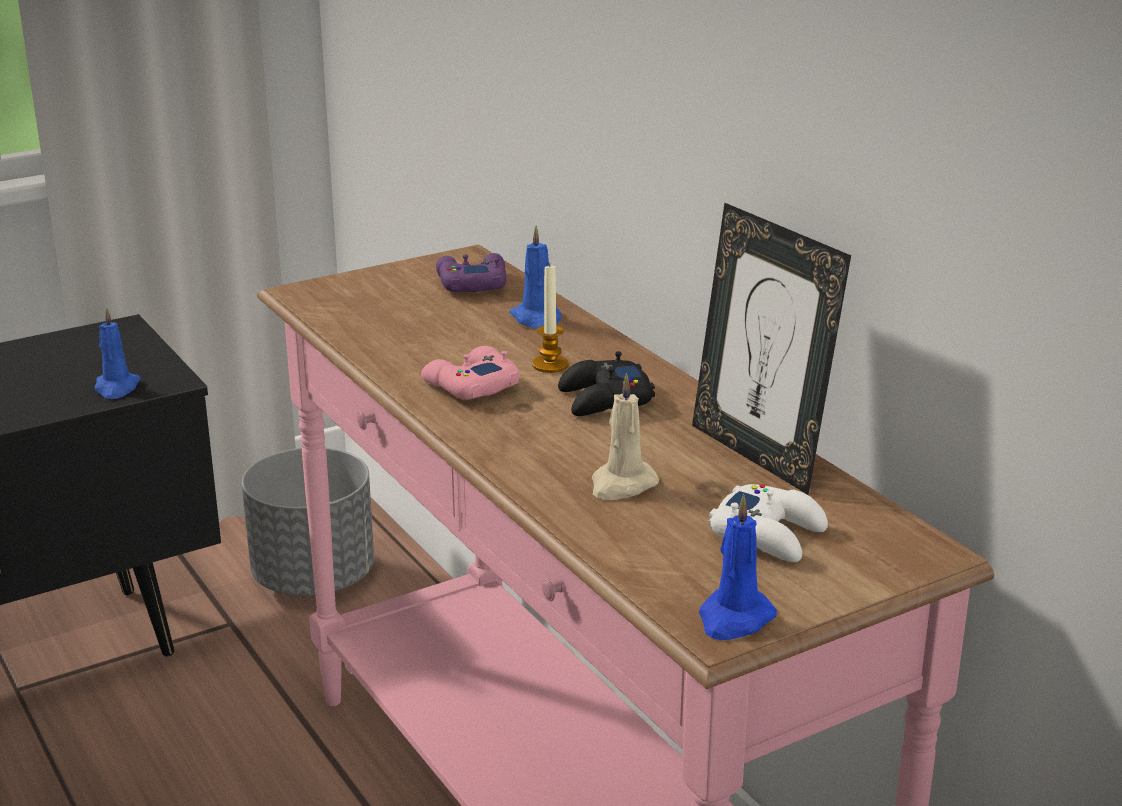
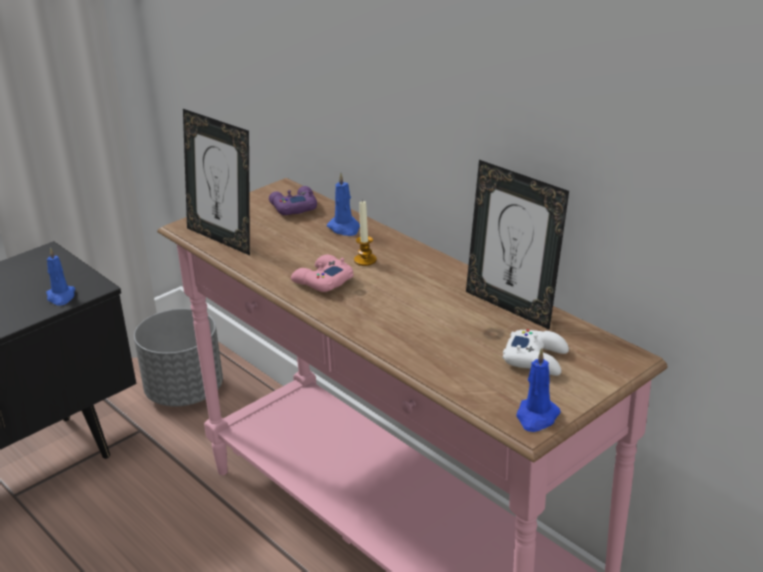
camera: 10 degrees left, 5 degrees up
black game controller [558,351,655,416] -> none
beige candle [592,373,659,500] -> none
none -> picture frame [183,109,250,255]

